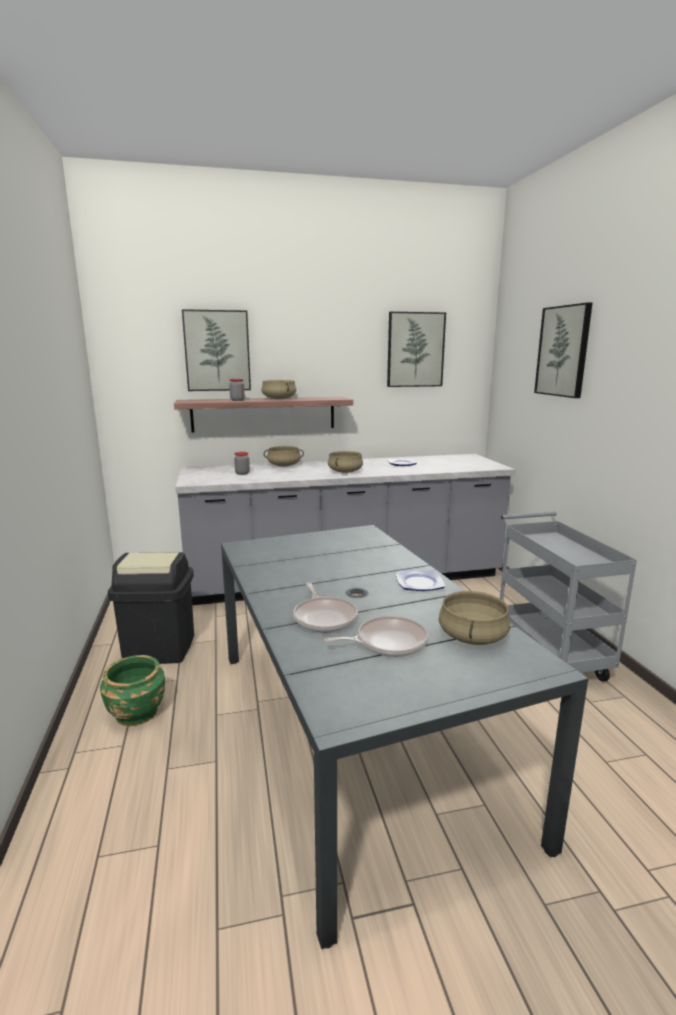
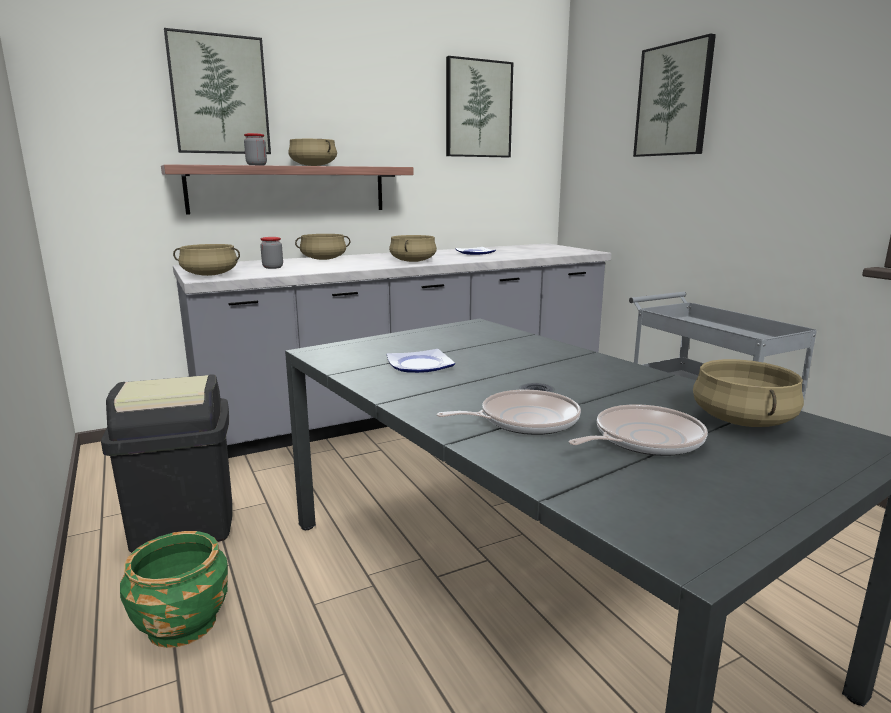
camera: 15 degrees left, 0 degrees up
frying pan [293,583,358,632] -> frying pan turned 75 degrees counterclockwise [437,390,581,435]
plate [396,570,445,591] -> plate moved to [387,349,455,373]
none -> beige cooking pot [173,244,240,276]

